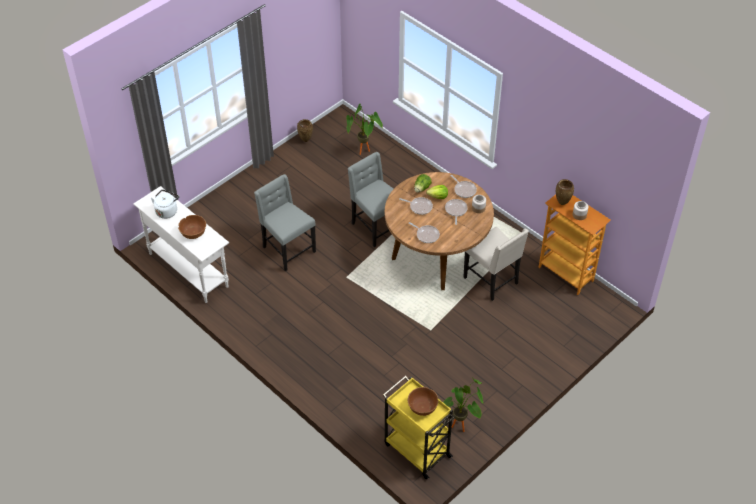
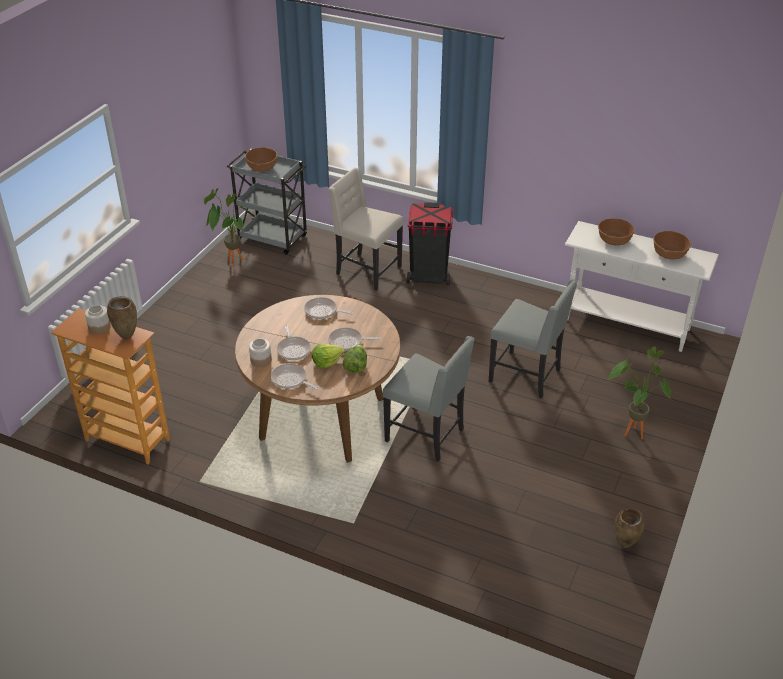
camera: 160 degrees right, 10 degrees down
white kettle [151,189,179,219] -> brown bowl [653,231,691,260]
potted plant [346,104,383,155] -> potted plant moved to [608,346,671,439]
yellow cart [383,376,455,479] -> grey cart [227,149,307,255]
beige chair [464,227,529,301] -> beige chair moved to [329,168,404,291]
none -> black trash can [407,202,453,286]

